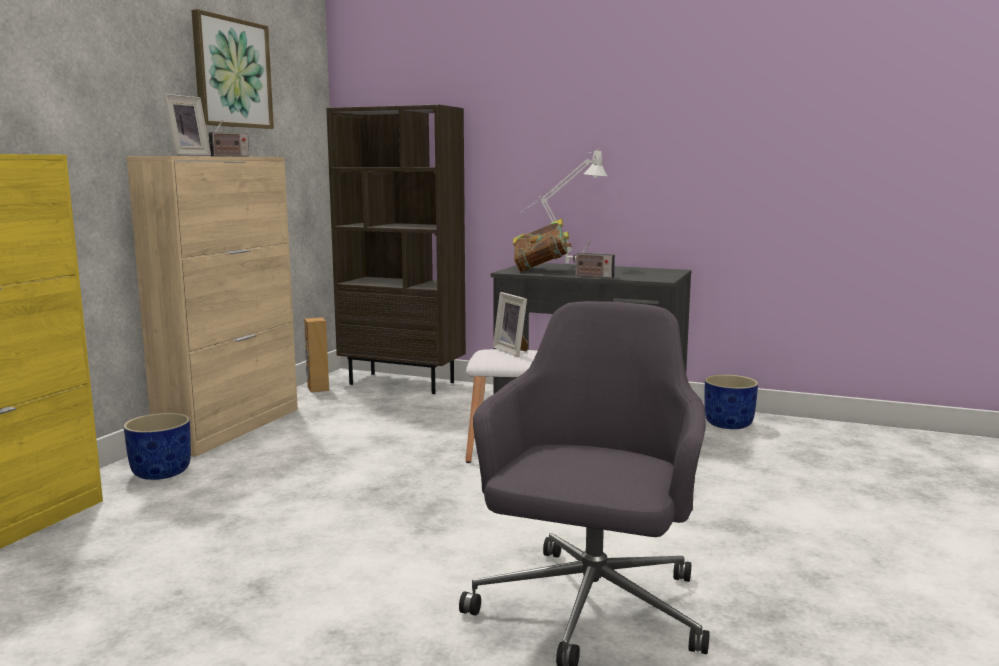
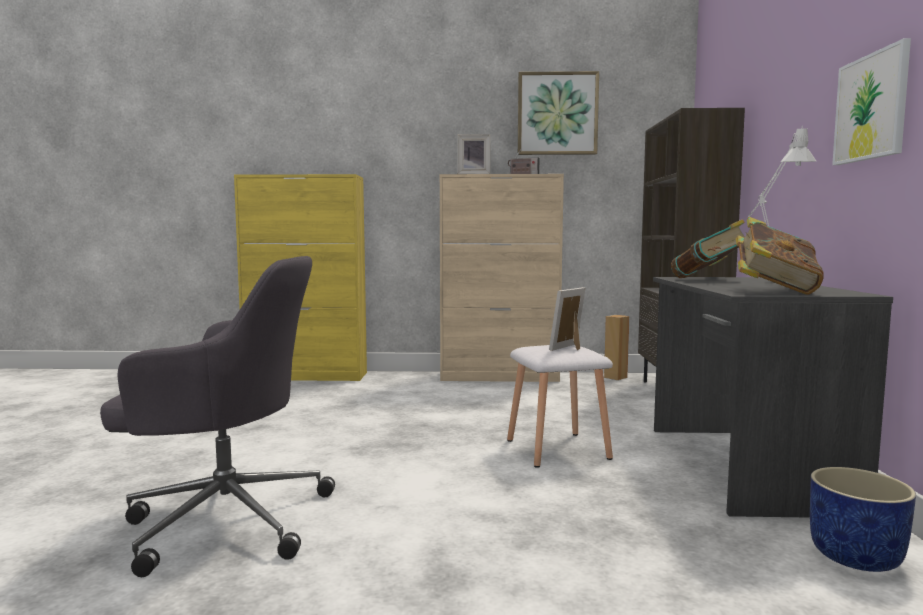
camera: 70 degrees right, 5 degrees down
blue planter [124,413,191,480] -> none
radio [573,241,615,278] -> none
none -> book [736,217,824,295]
none -> picture [832,38,911,165]

